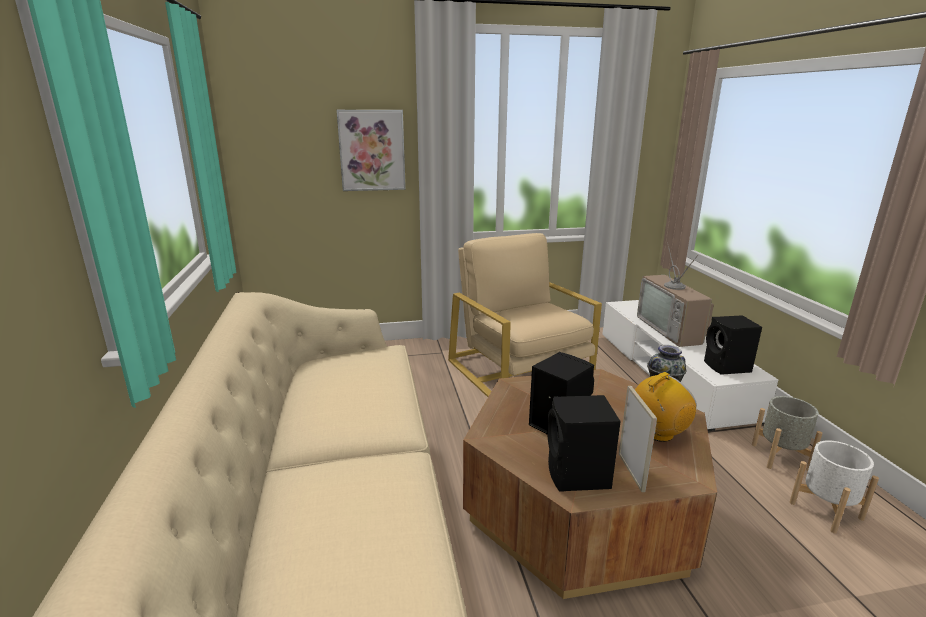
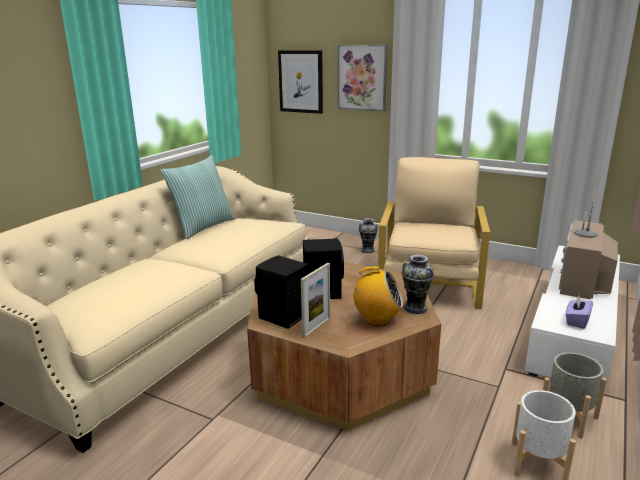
camera: 40 degrees right, 0 degrees up
black speaker [704,315,762,375] -> purple tissue box [566,295,593,329]
none -> pillow [160,155,236,239]
none -> picture [278,50,323,114]
none -> vase [359,218,378,253]

